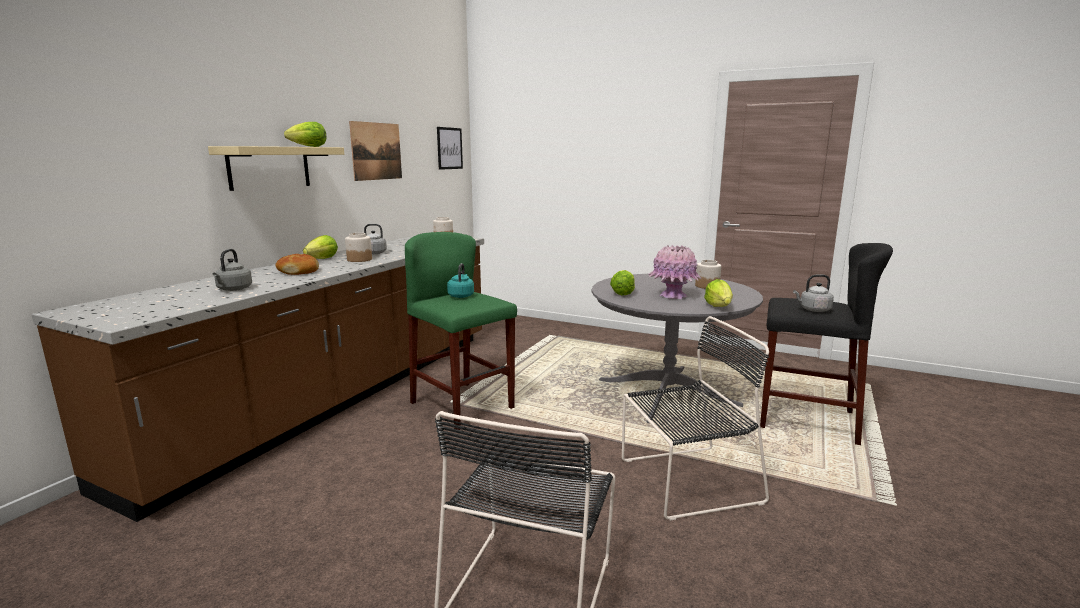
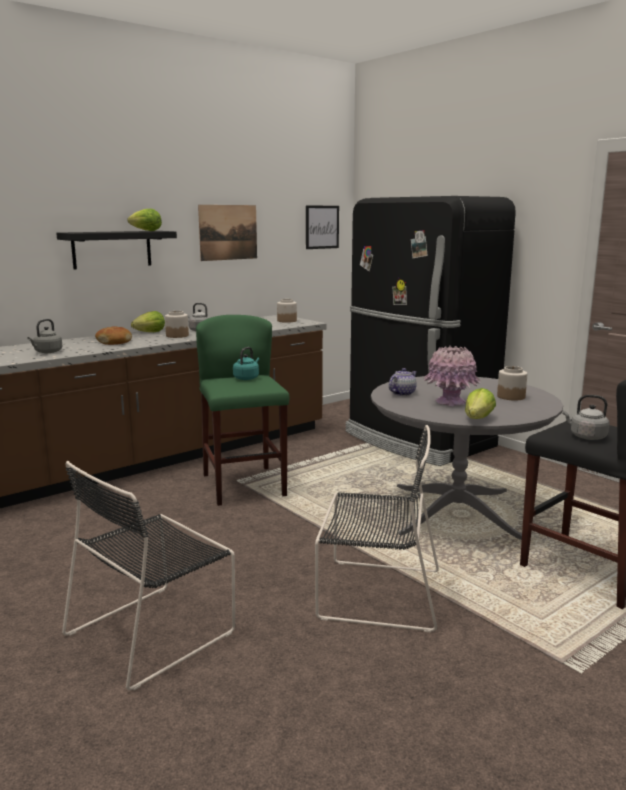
camera: 25 degrees right, 0 degrees up
beige shelf [208,146,344,191] -> black shelf [56,231,177,269]
lettuce [610,270,635,295] -> teapot [389,368,417,396]
none -> black fridge [345,196,516,466]

